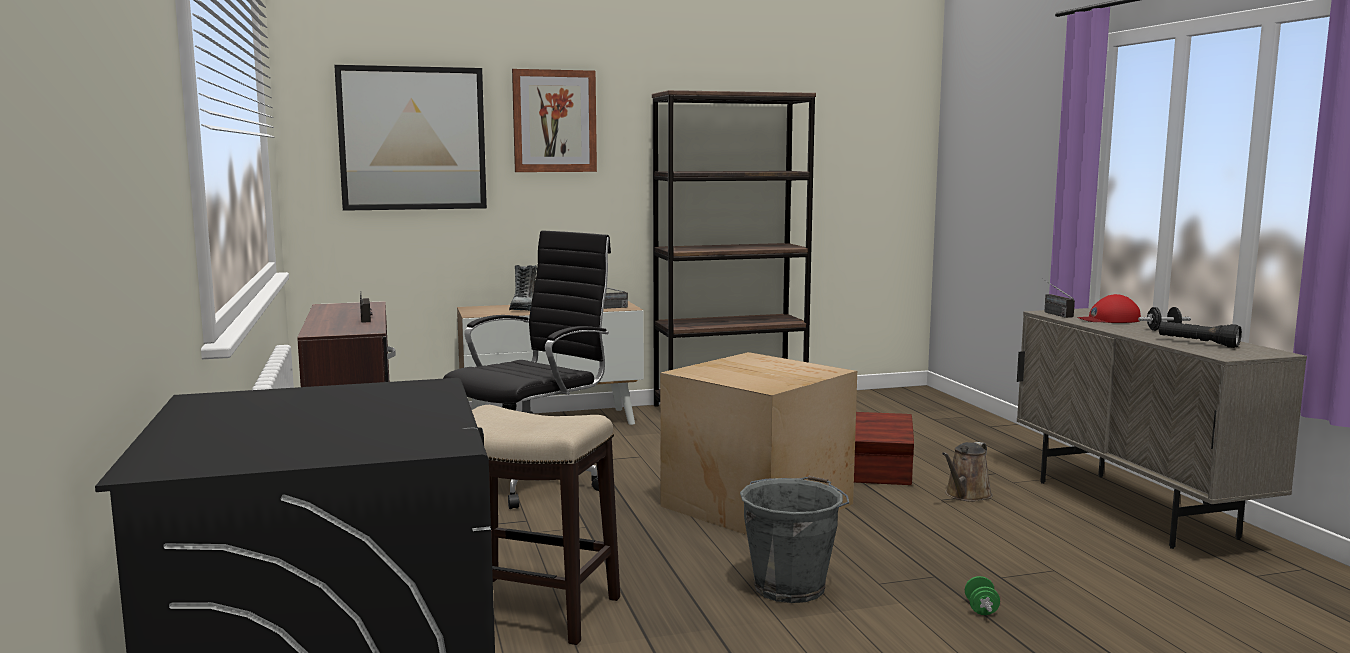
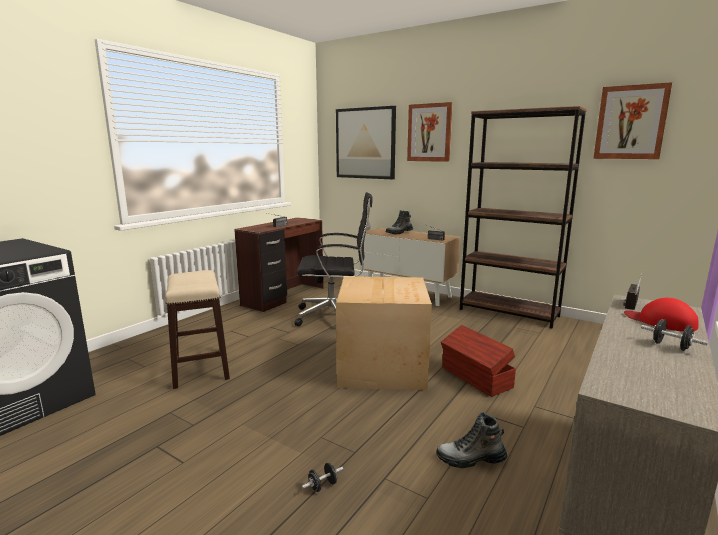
camera: 50 degrees right, 5 degrees up
grey bucket [740,476,850,603] -> none
brown watering can [942,442,993,502] -> none
green dumbbell [965,576,1000,615] -> black dumbbell [302,463,343,492]
black flashlight [1159,321,1242,348] -> none
none -> boot [436,412,507,468]
none -> picture [593,82,672,159]

